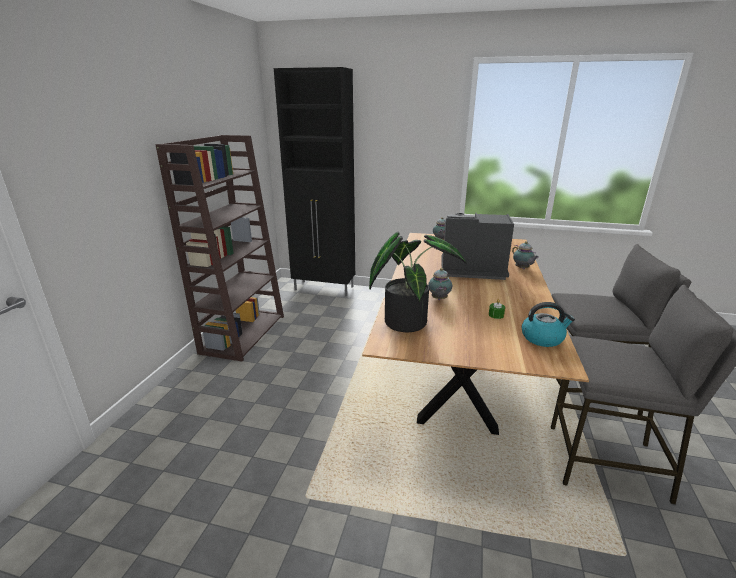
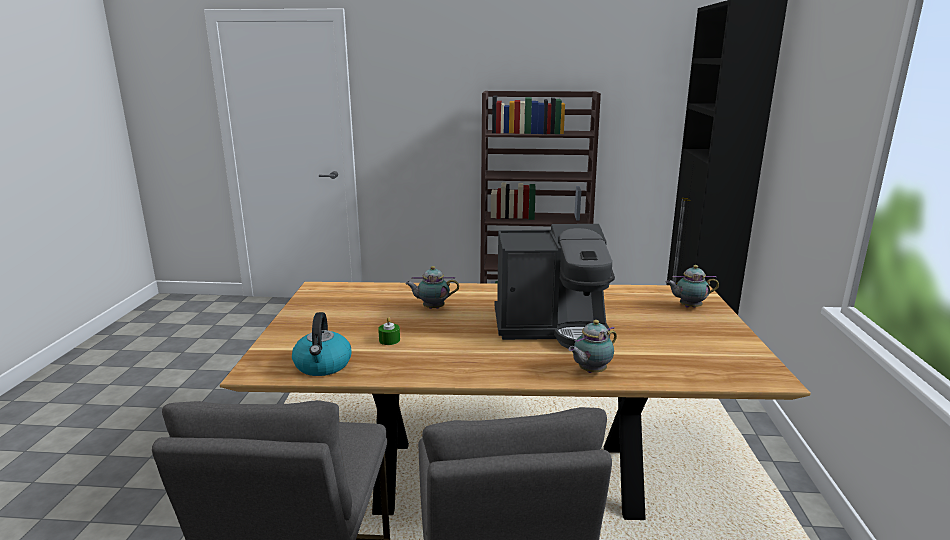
camera: 80 degrees right, 5 degrees down
potted plant [369,232,467,332] -> none
coffee machine [441,213,514,280] -> coffee machine turned 90 degrees clockwise [495,224,615,349]

